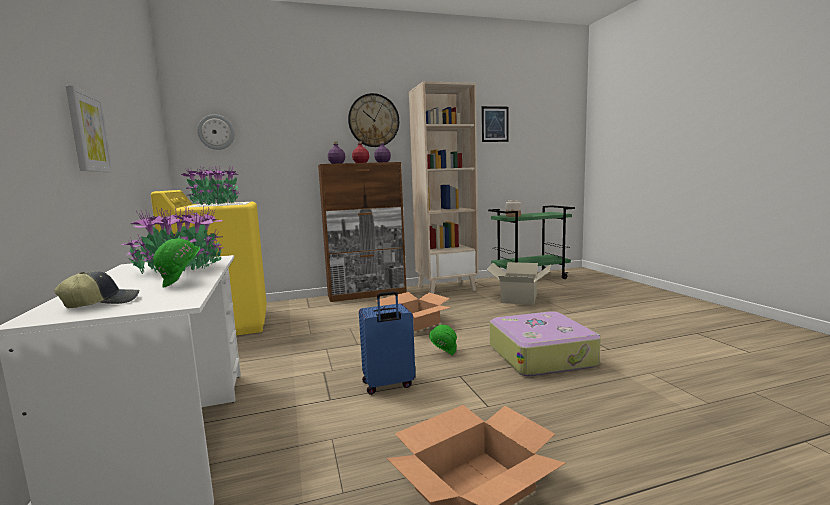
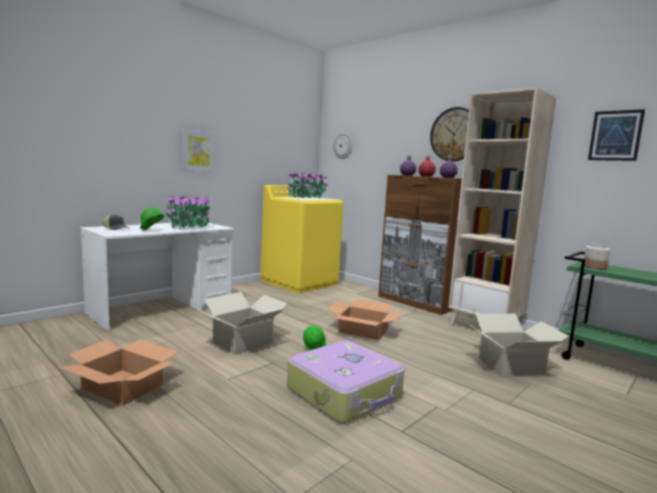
camera: 60 degrees right, 0 degrees up
blue suitcase [359,291,415,395] -> cardboard box [196,292,287,355]

